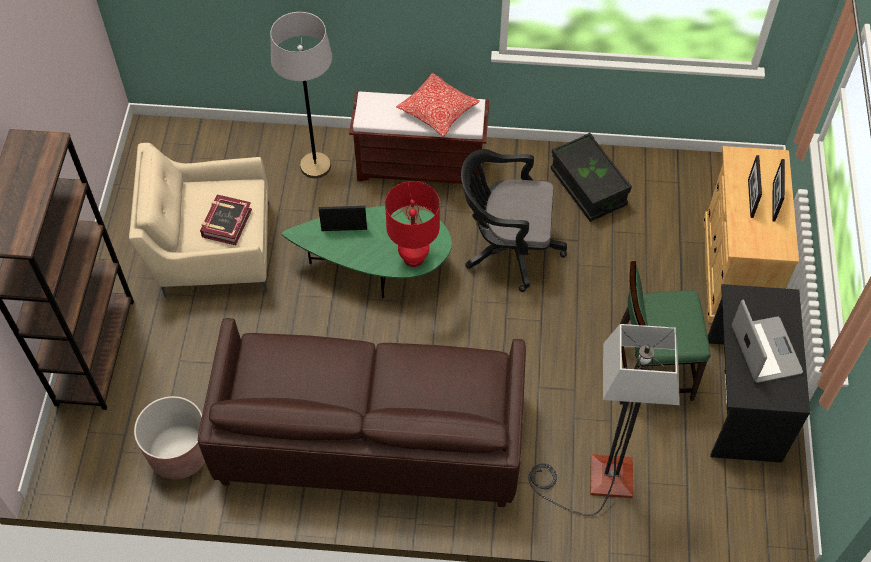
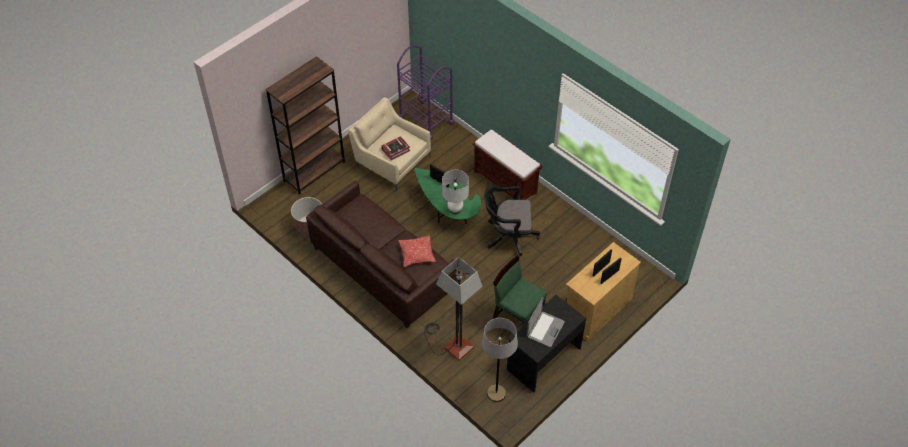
camera: 40 degrees right, 5 degrees down
grey floor lamp [270,12,332,178] -> grey floor lamp moved to [481,318,518,402]
red table lamp [385,181,440,267] -> white table lamp [442,170,469,214]
pillow [396,73,480,137] -> pillow moved to [398,235,436,267]
black office chair [461,149,567,292] -> black office chair turned 45 degrees counterclockwise [484,185,540,258]
black storage box [551,133,632,222] -> none
none -> purple cart [397,45,454,140]

